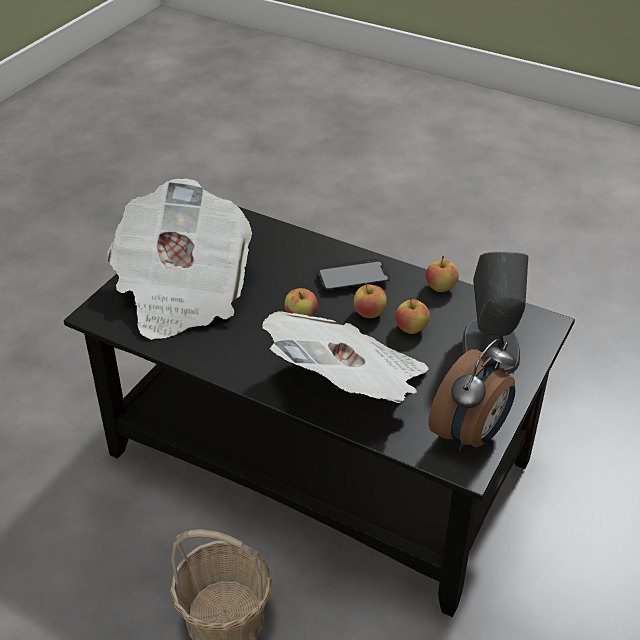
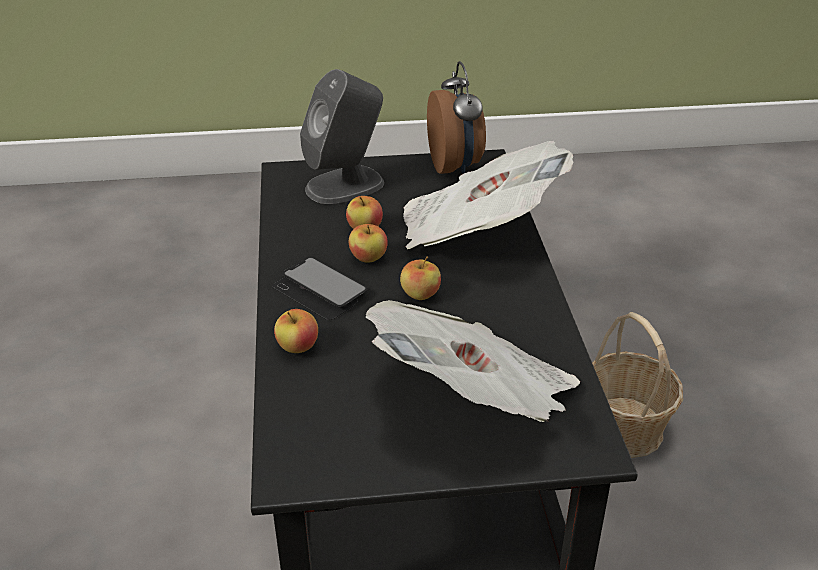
camera: 125 degrees left, 5 degrees down
apple [426,256,459,292] -> apple moved to [274,309,318,353]
alarm clock [429,339,516,451] -> alarm clock turned 75 degrees clockwise [427,61,486,174]

